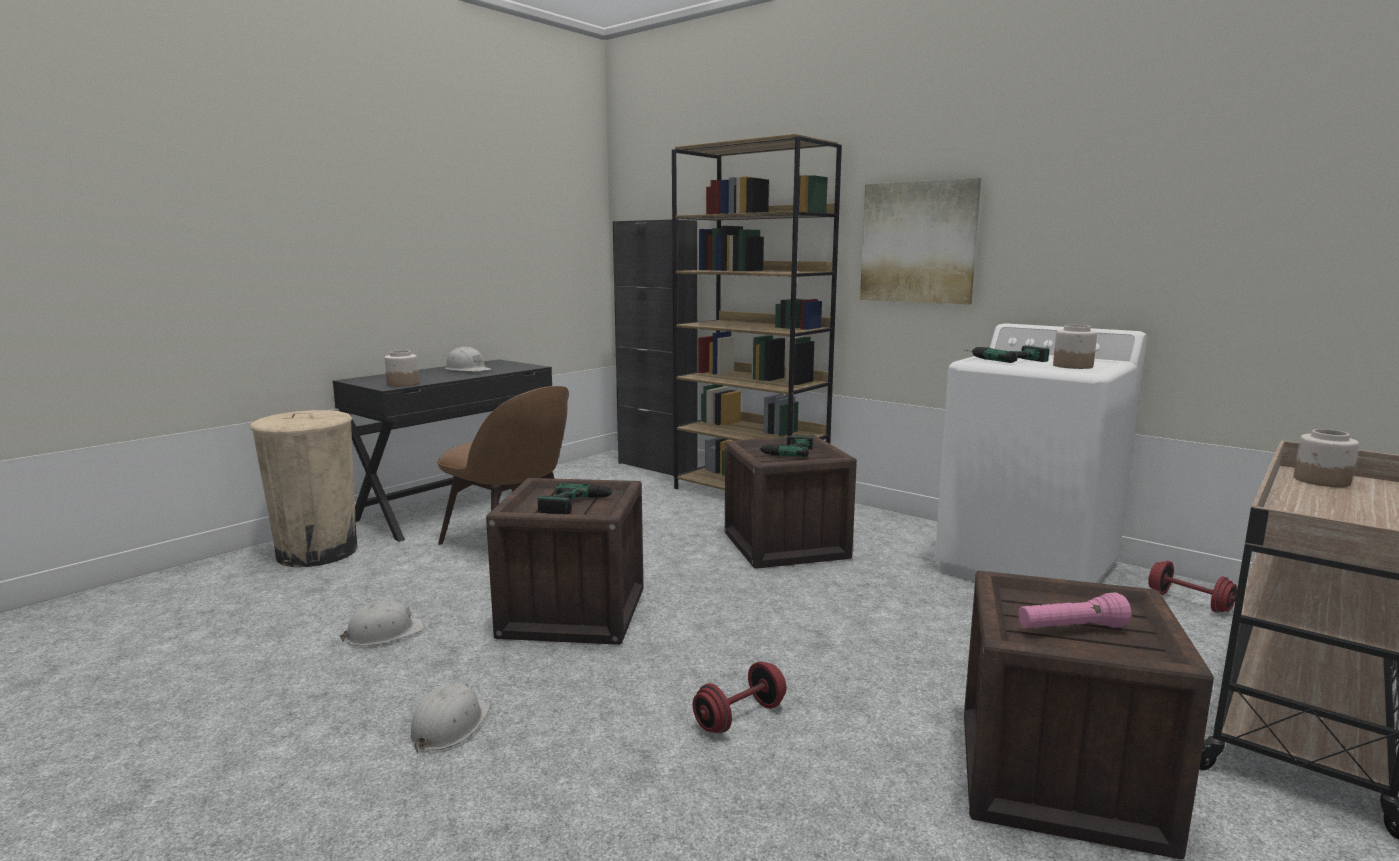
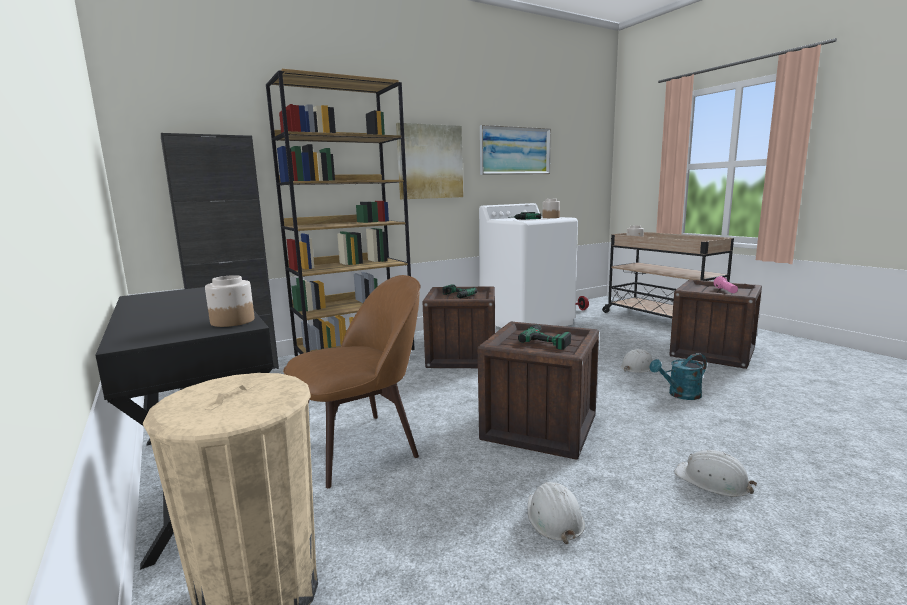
camera: 70 degrees left, 0 degrees up
white hard hat [445,346,492,372] -> white hard hat moved to [621,349,653,373]
red dumbbell [693,661,786,733] -> turquoise watering can [650,353,707,400]
none -> picture [480,125,551,175]

